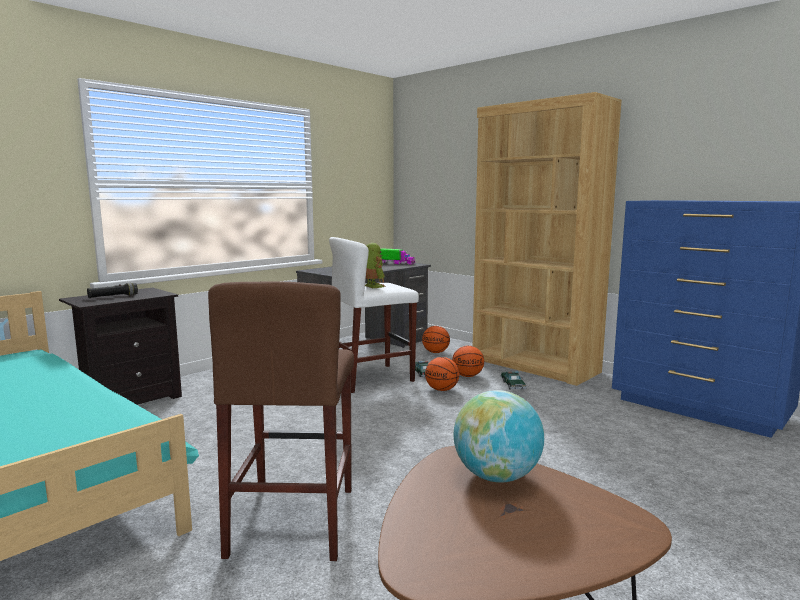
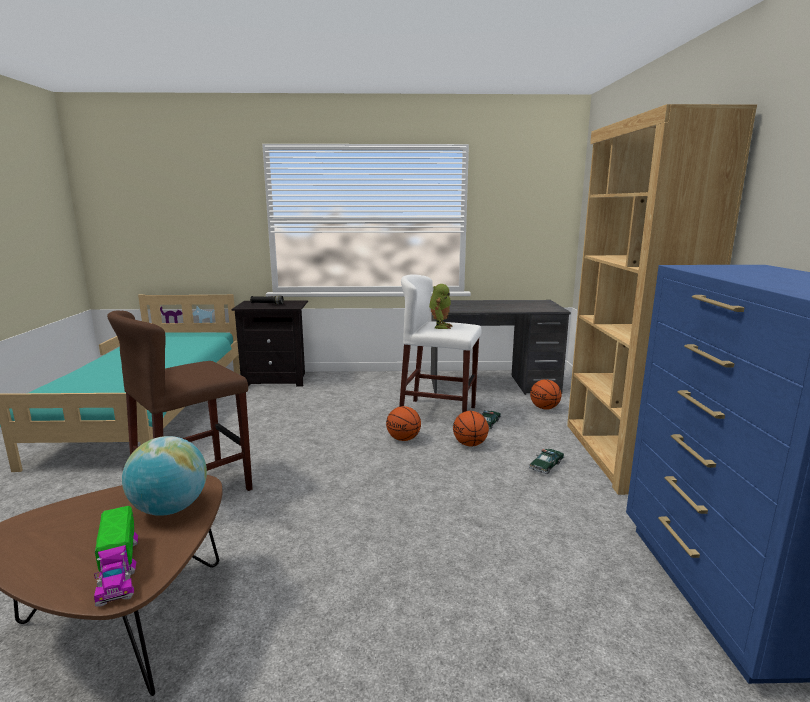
camera: 45 degrees right, 5 degrees up
toy truck [380,248,416,265] -> toy truck moved to [94,506,138,607]
basketball [452,346,484,377] -> basketball moved to [386,406,421,441]

